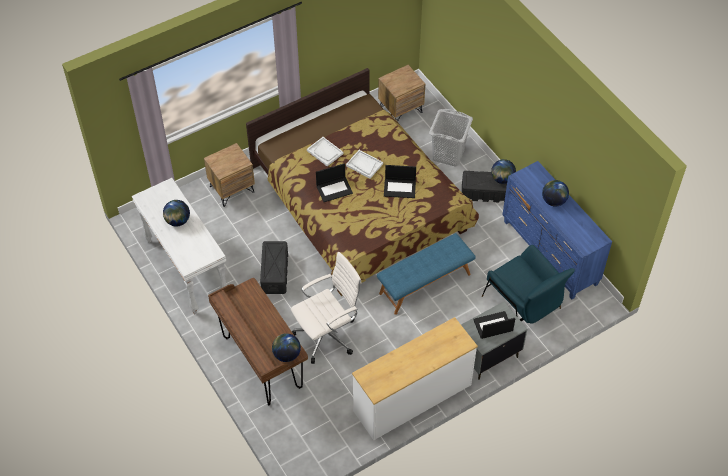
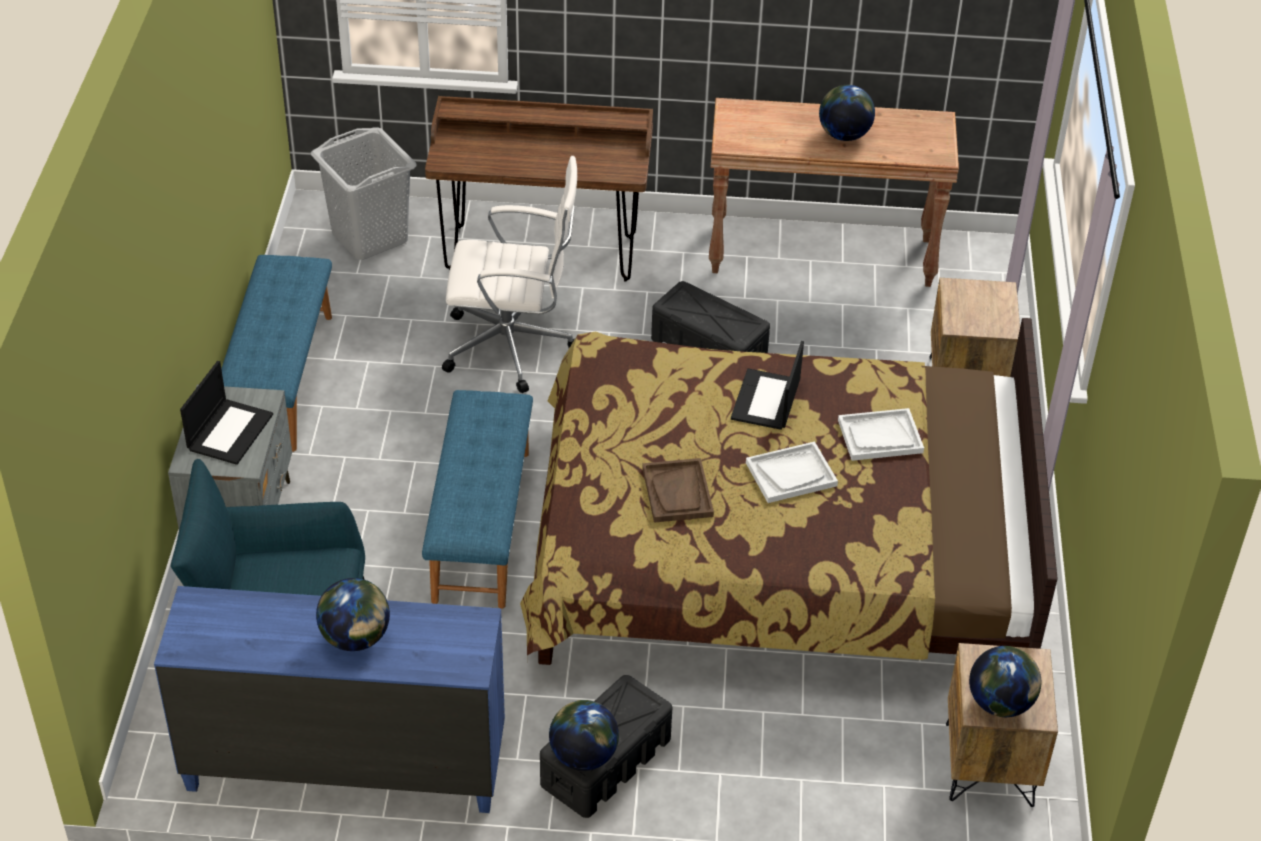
camera: 125 degrees right, 10 degrees down
white console table [132,178,227,314] -> brown console table [709,98,959,287]
globe [272,333,301,362] -> globe moved to [969,646,1041,717]
white office chair [291,252,361,364] -> white office chair turned 90 degrees counterclockwise [442,156,577,393]
white dresser [352,317,478,440] -> blue bench [221,255,332,452]
laptop [384,165,416,198] -> brown tray [642,458,714,523]
grey laundry basket [429,109,473,166] -> grey laundry basket moved to [311,128,417,260]

